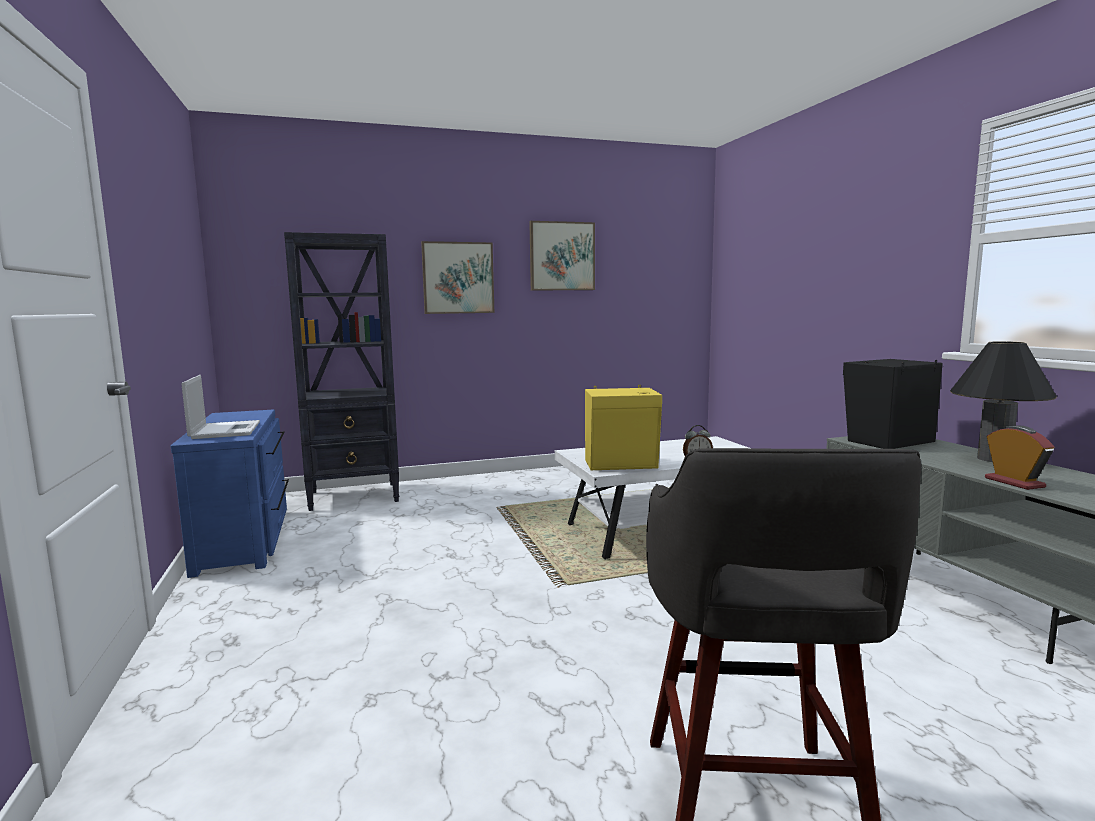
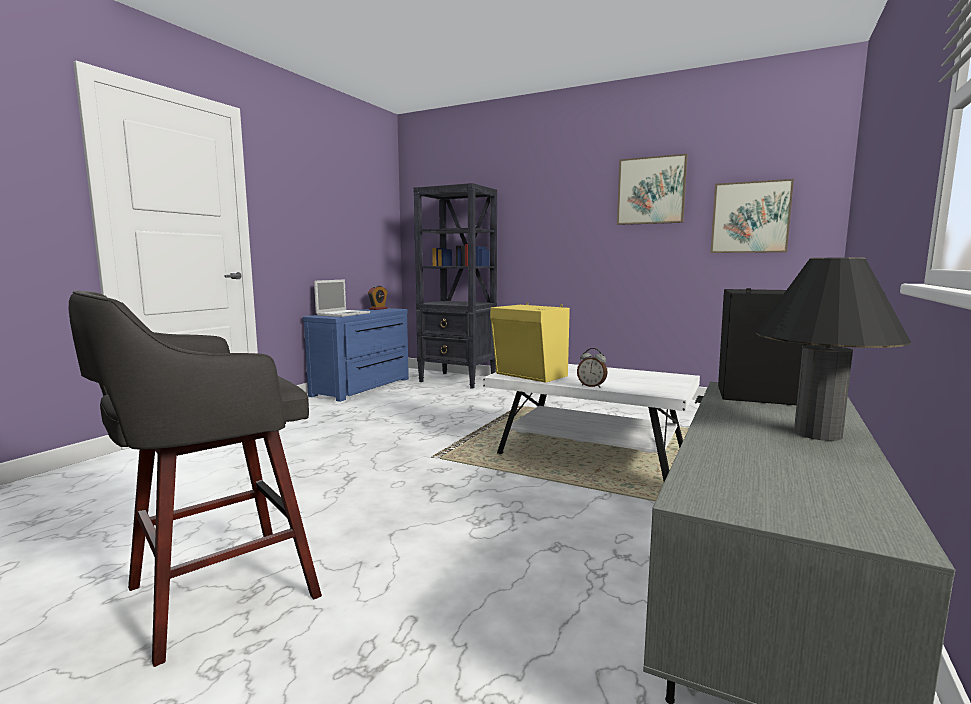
camera: 45 degrees right, 0 degrees up
picture [421,241,494,314] -> picture moved to [710,179,794,253]
alarm clock [985,425,1054,490] -> alarm clock moved to [368,286,388,310]

